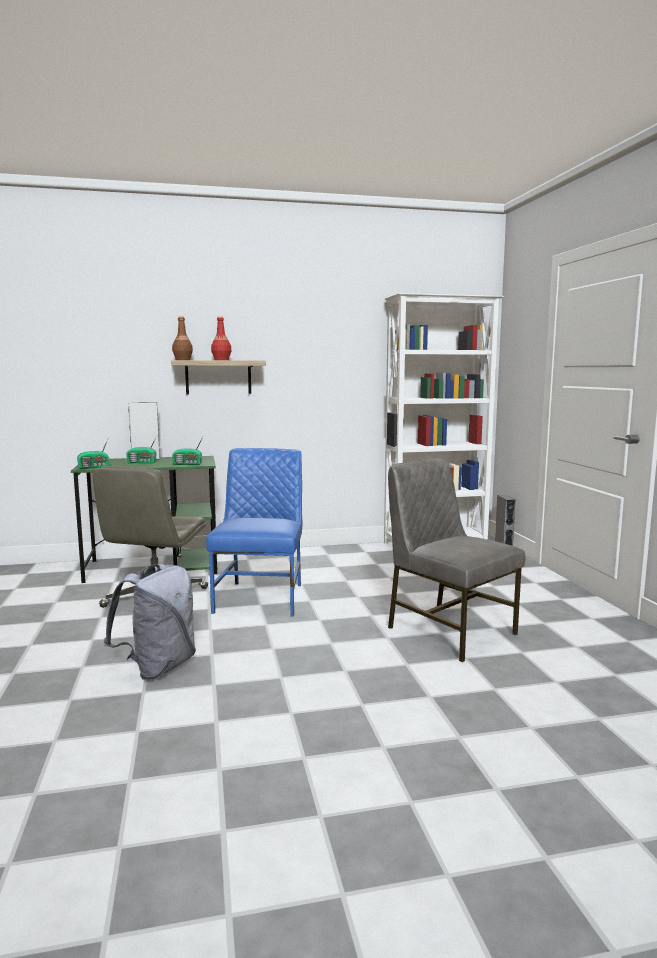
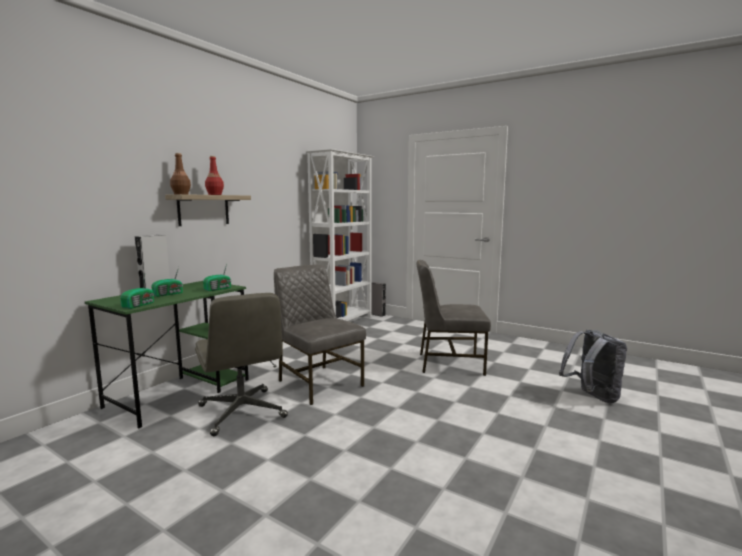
camera: 45 degrees left, 0 degrees up
grey backpack [104,564,196,680] -> grey backpack moved to [559,330,627,403]
blue chair [206,448,303,616] -> grey chair [274,265,366,405]

